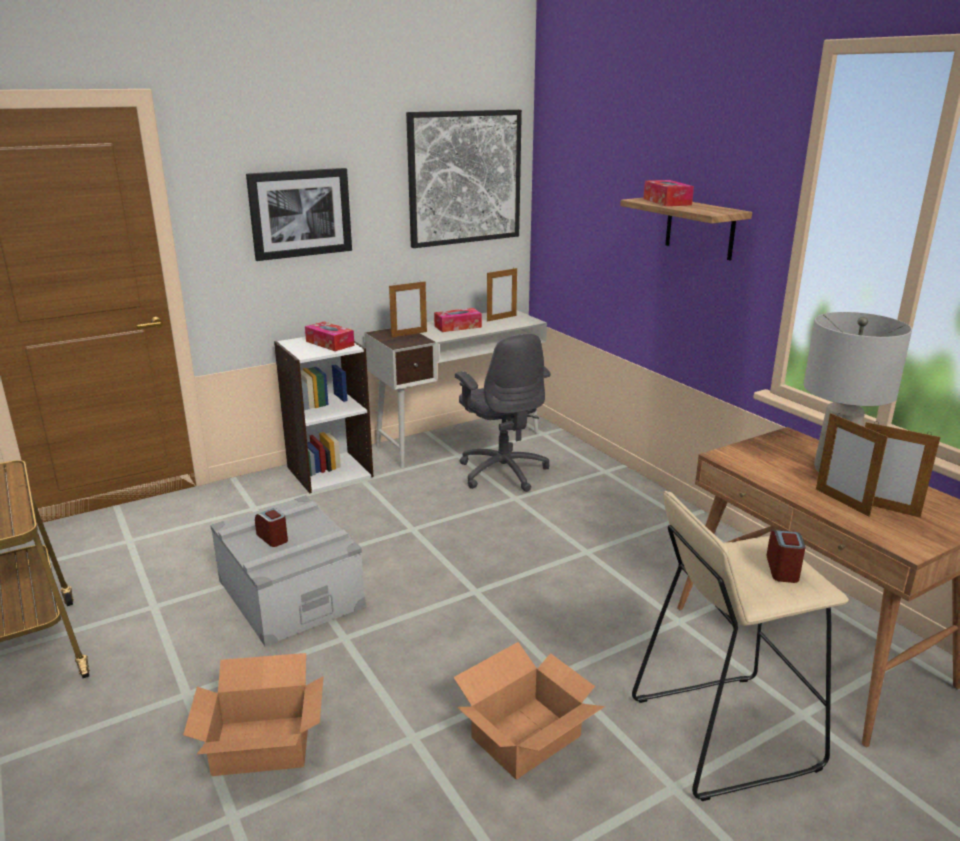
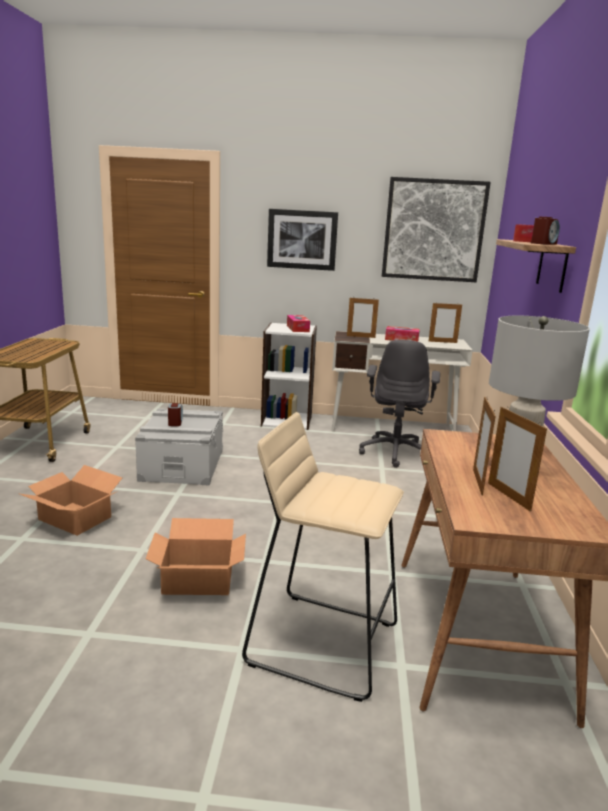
camera: 35 degrees right, 5 degrees down
alarm clock [766,530,806,583] -> alarm clock moved to [531,217,560,245]

